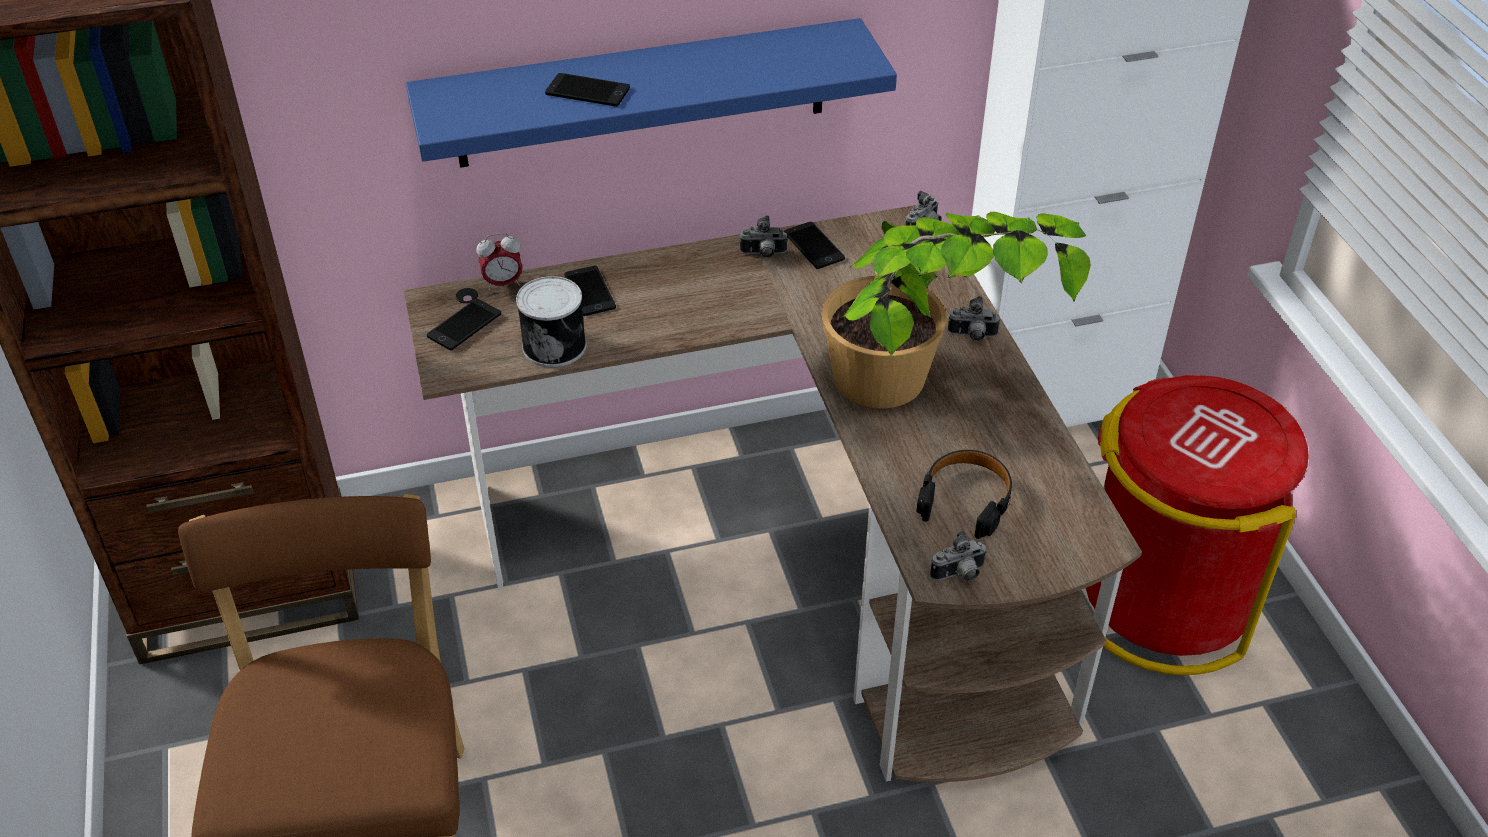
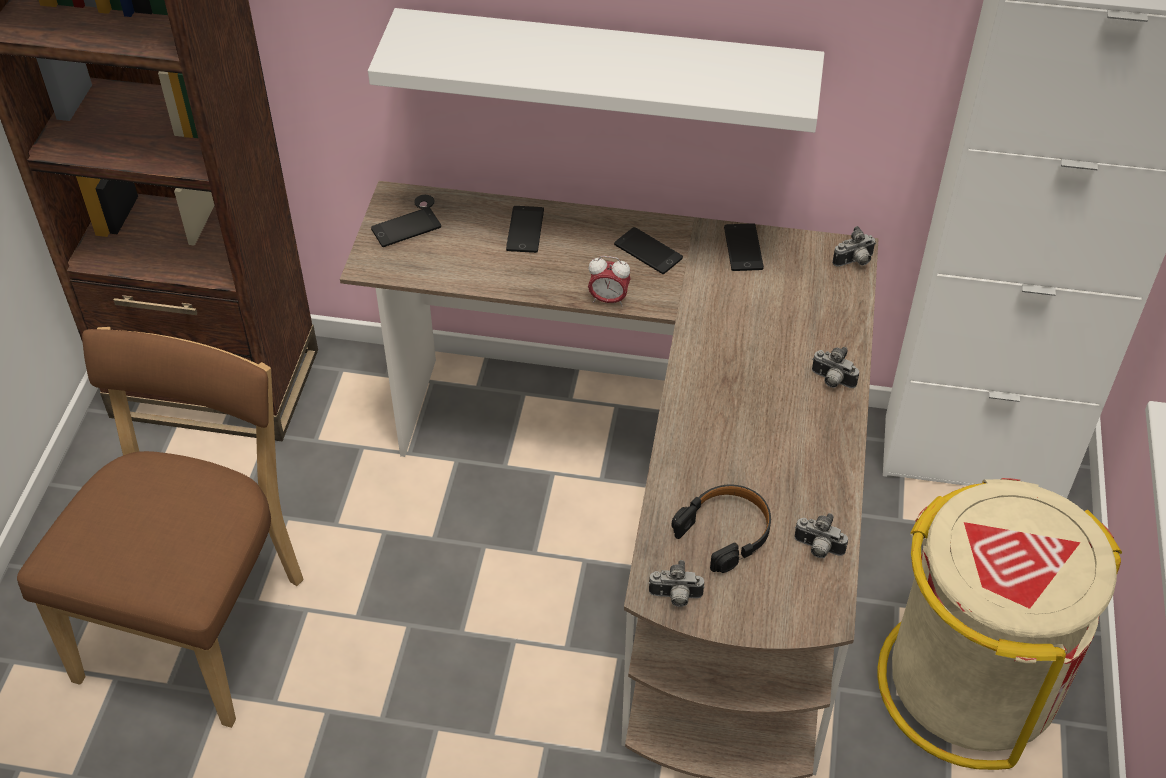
camera: 25 degrees right, 5 degrees up
blue shelf [406,18,897,168] -> white shelf [368,8,824,133]
alarm clock [477,233,523,290] -> alarm clock moved to [588,256,631,307]
can [516,276,586,368] -> none
phone [545,73,630,107] -> phone moved to [614,227,683,274]
camera [739,215,788,258] -> camera moved to [794,513,848,558]
potted plant [822,212,1091,408] -> none
red trash can [1086,375,1308,675] -> beige trash can [878,478,1122,770]

